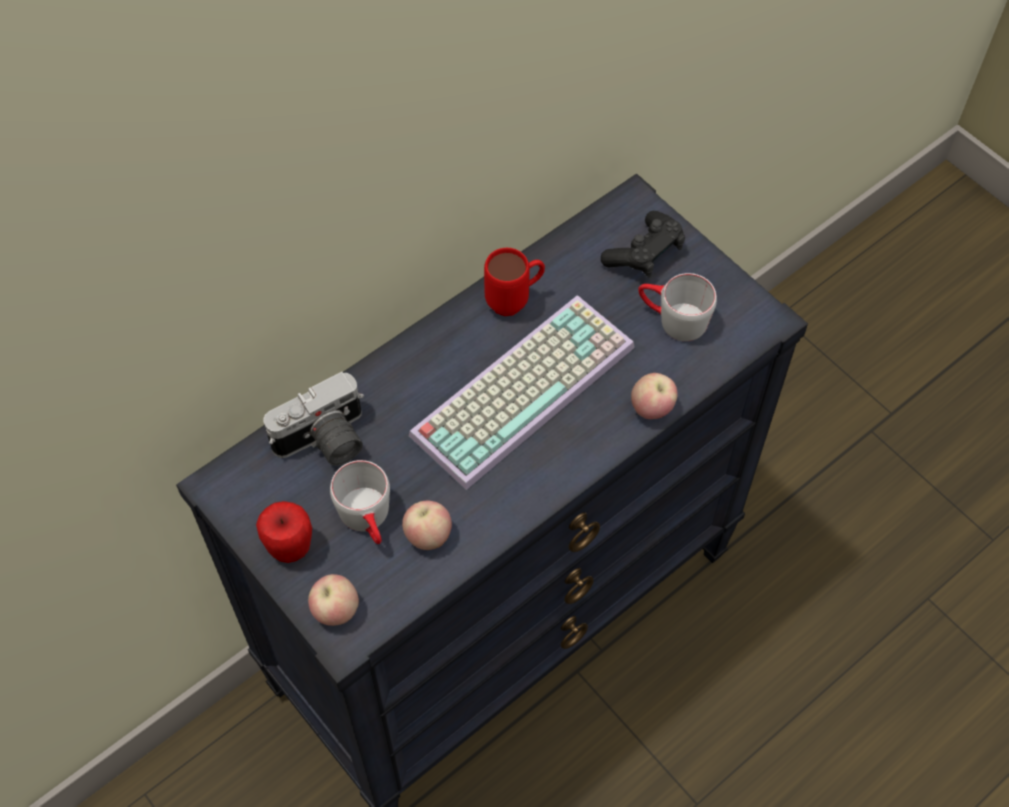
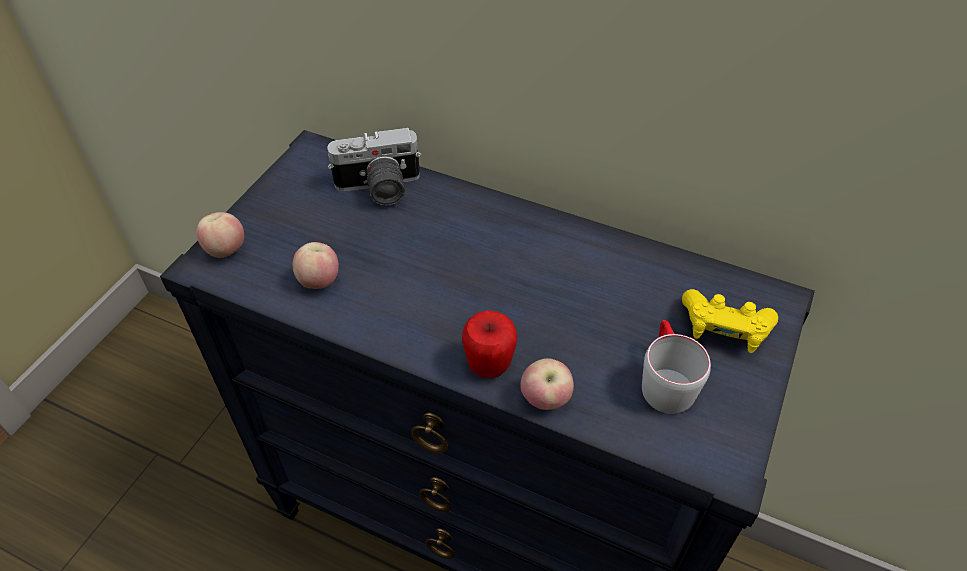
camera: 65 degrees right, 10 degrees down
apple [256,501,312,563] -> apple moved to [462,310,517,378]
camera [264,372,364,466] -> camera turned 45 degrees counterclockwise [327,128,421,205]
grey mug [330,460,390,544] -> none
keyboard [409,295,635,490] -> none
red mug [484,248,545,316] -> none
black game controller [601,211,685,278] -> yellow game controller [682,289,778,353]

